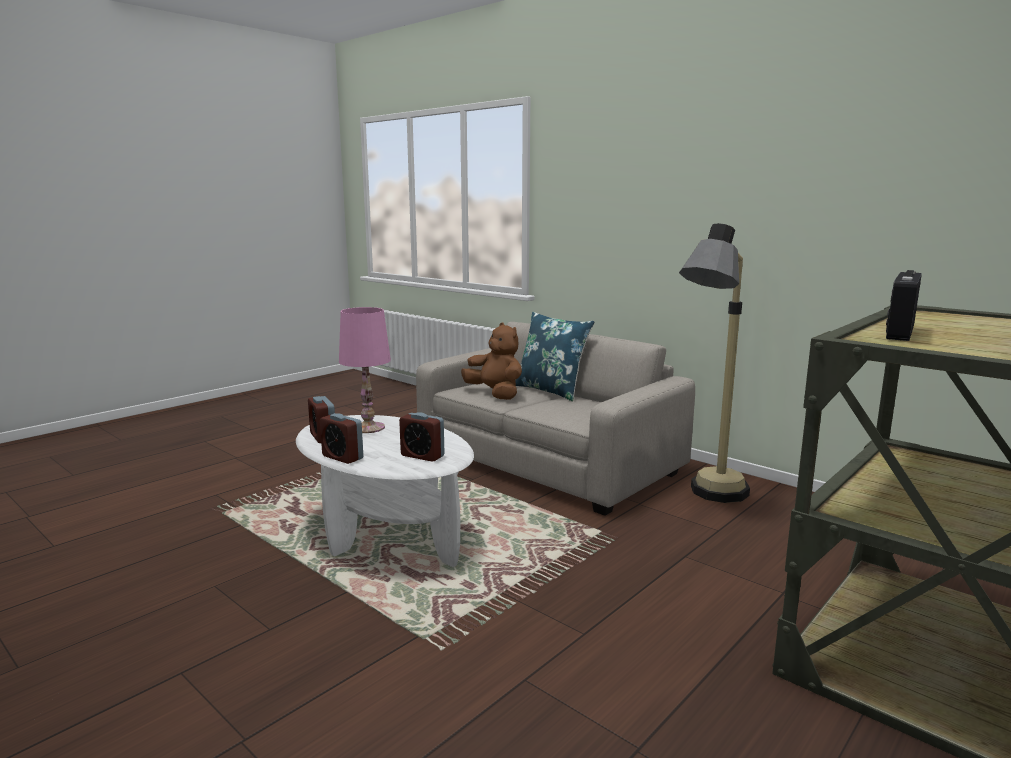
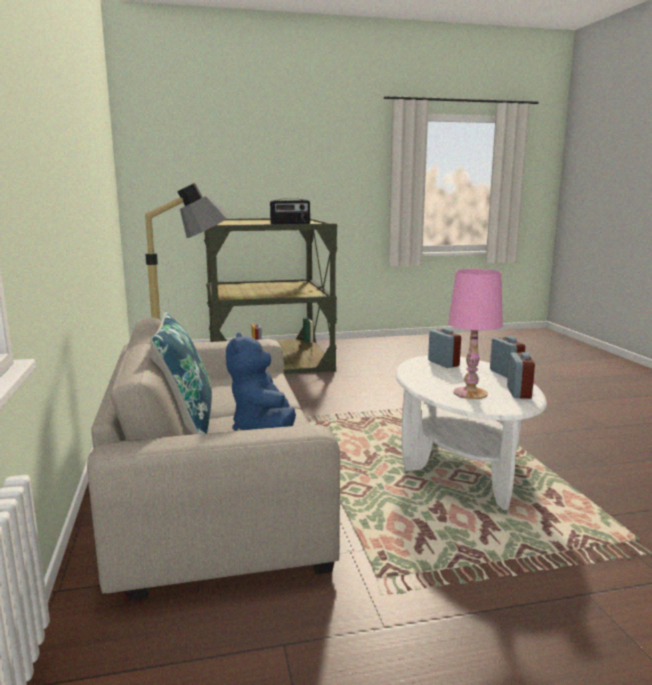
camera: 145 degrees left, 0 degrees up
brown plush toy [461,323,522,400] -> blue plush toy [226,332,296,431]

